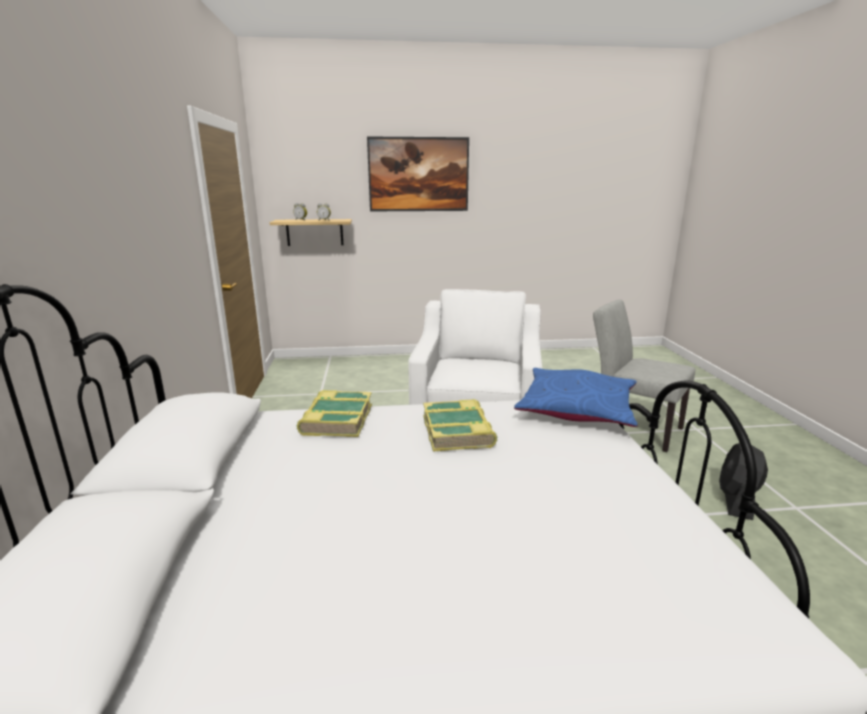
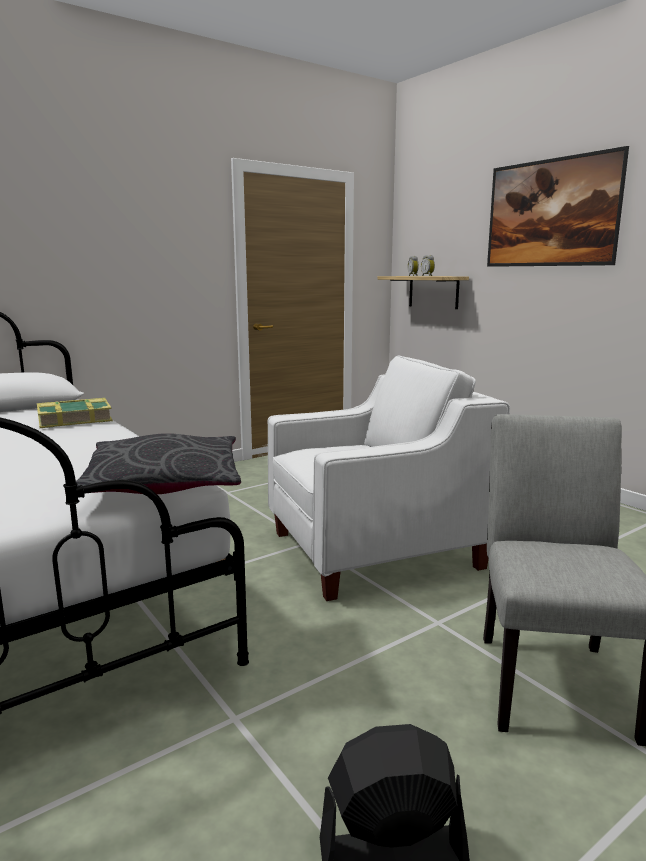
camera: 60 degrees right, 5 degrees down
book [423,399,497,451] -> none
blue pillow [514,368,638,427] -> grey pillow [76,433,241,494]

